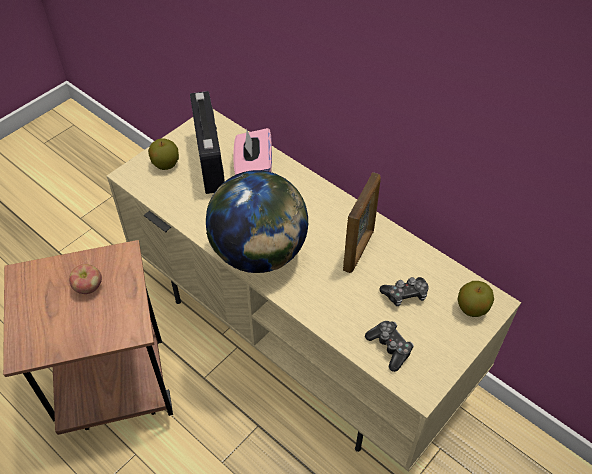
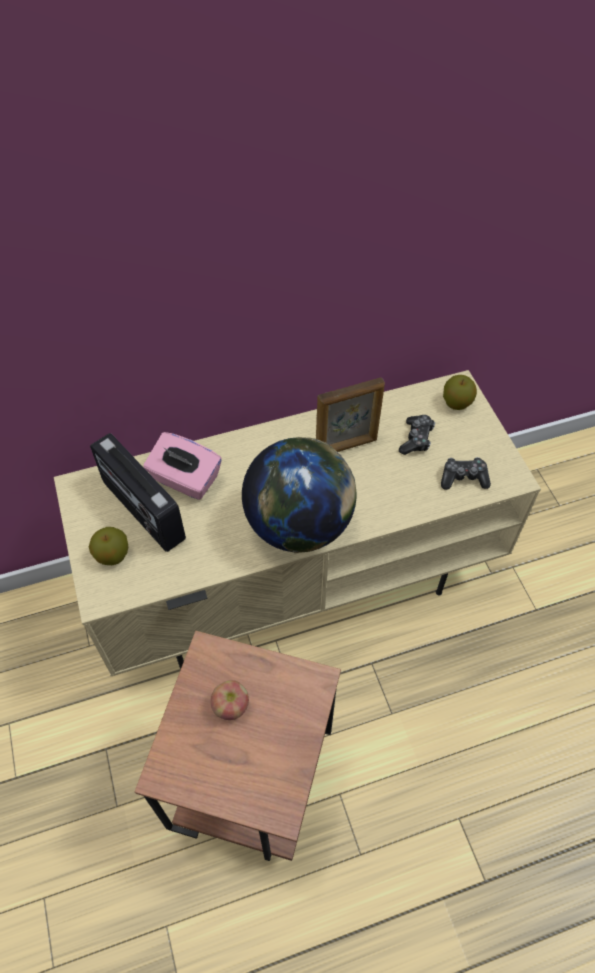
camera: 60 degrees left, 5 degrees up
radio [190,91,225,194] -> radio turned 150 degrees counterclockwise [90,433,186,552]
picture frame [343,172,381,273] -> picture frame turned 105 degrees clockwise [316,377,385,452]

